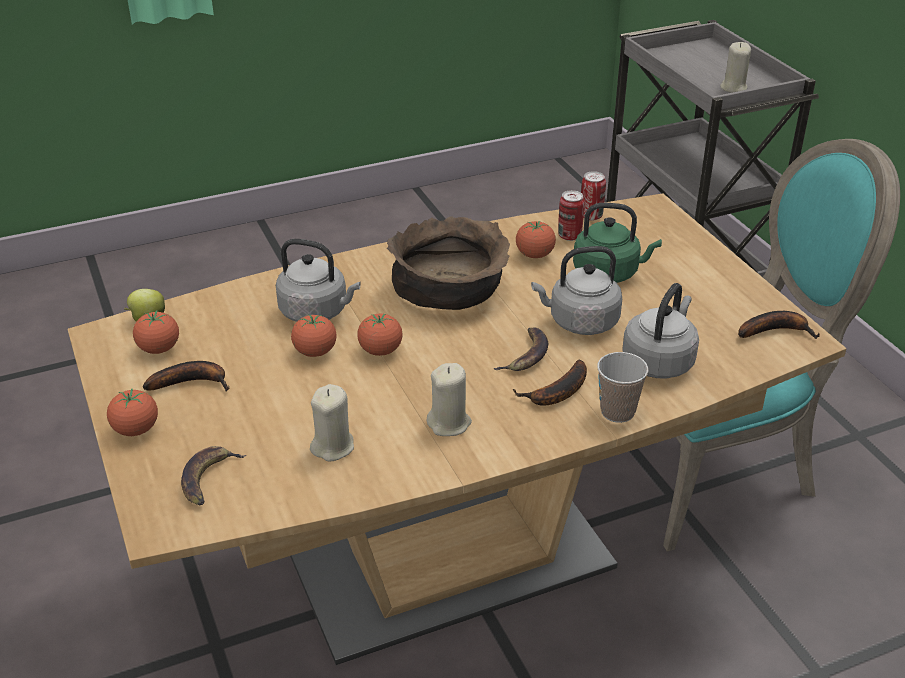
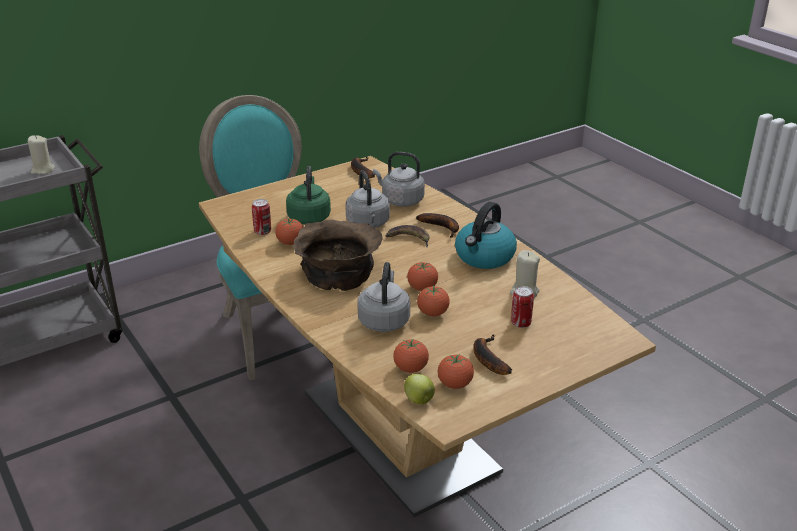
camera: 100 degrees left, 5 degrees down
tomato [107,389,158,436] -> tomato moved to [393,339,429,373]
banana [181,446,246,506] -> none
beige candle [427,363,472,436] -> kettle [455,202,517,269]
can [581,171,606,221] -> can moved to [511,286,534,328]
cup [597,352,648,423] -> none

